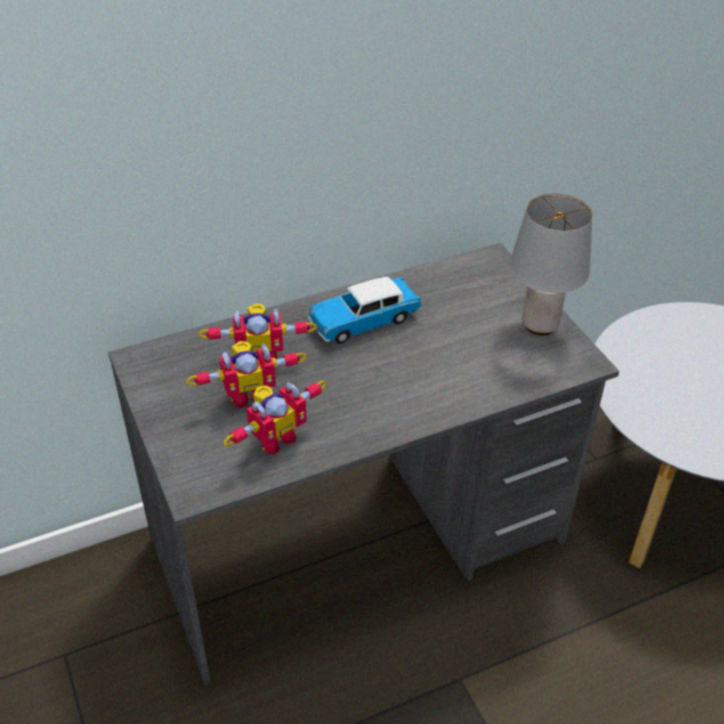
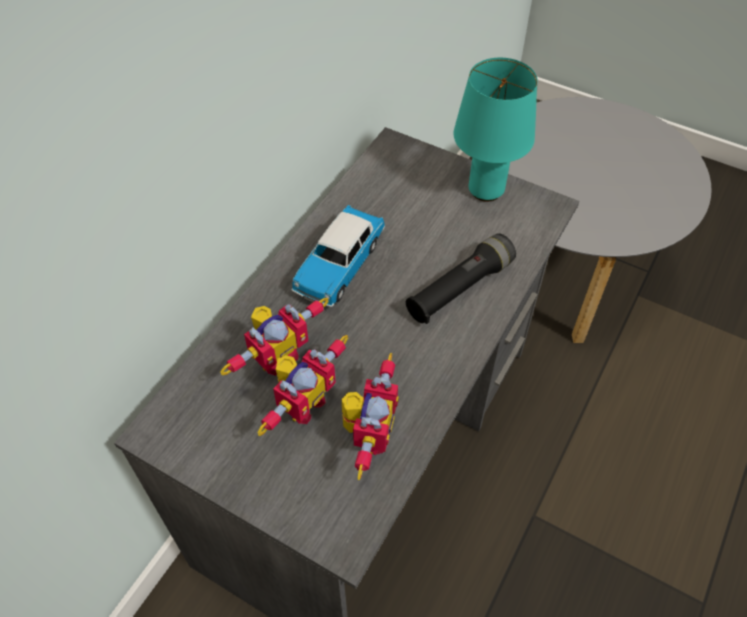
camera: 35 degrees left, 10 degrees up
grey table lamp [510,193,593,335] -> turquoise table lamp [454,58,538,202]
none -> black flashlight [406,233,516,324]

